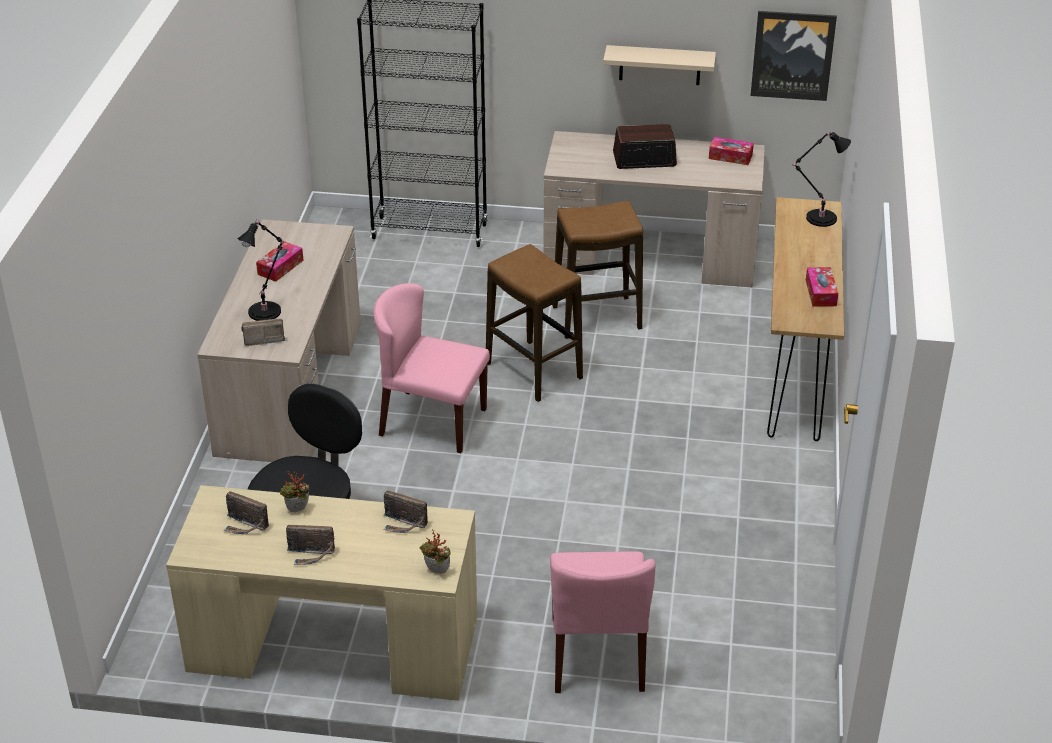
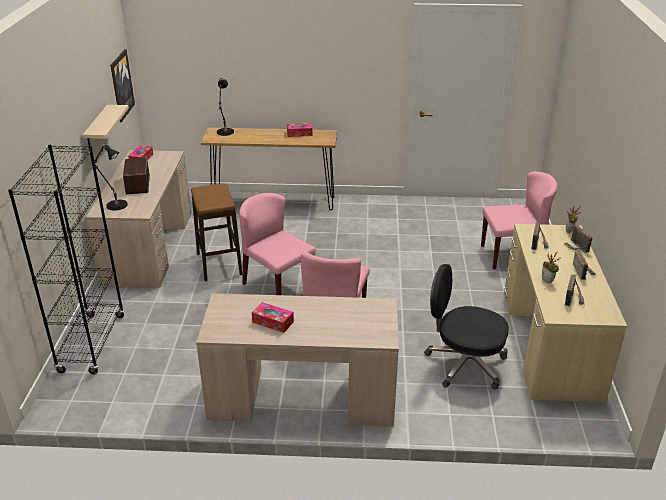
camera: 95 degrees left, 5 degrees down
black table lamp [238,219,284,321] -> black table lamp moved to [94,144,128,210]
radio [241,318,286,346] -> radio moved to [563,225,593,253]
stool [486,244,583,402] -> pink chair [239,193,316,295]

